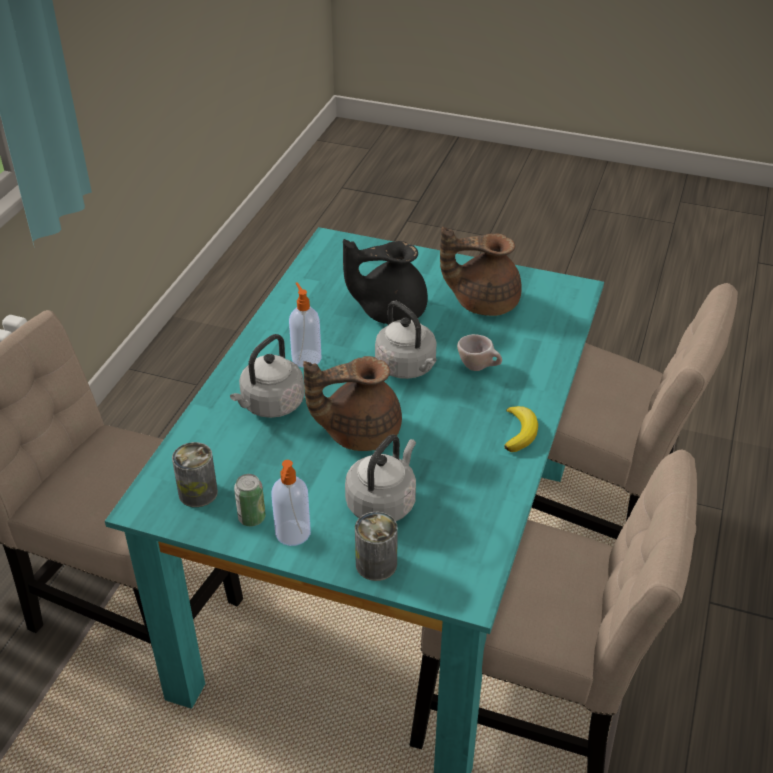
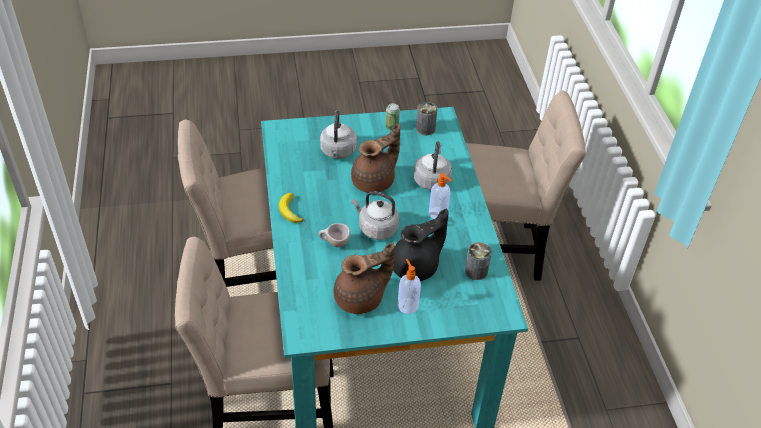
camera: 150 degrees right, 5 degrees up
soap dispenser [272,460,311,546] -> soap dispenser moved to [398,259,421,314]
can [355,512,398,581] -> can moved to [465,242,492,280]

